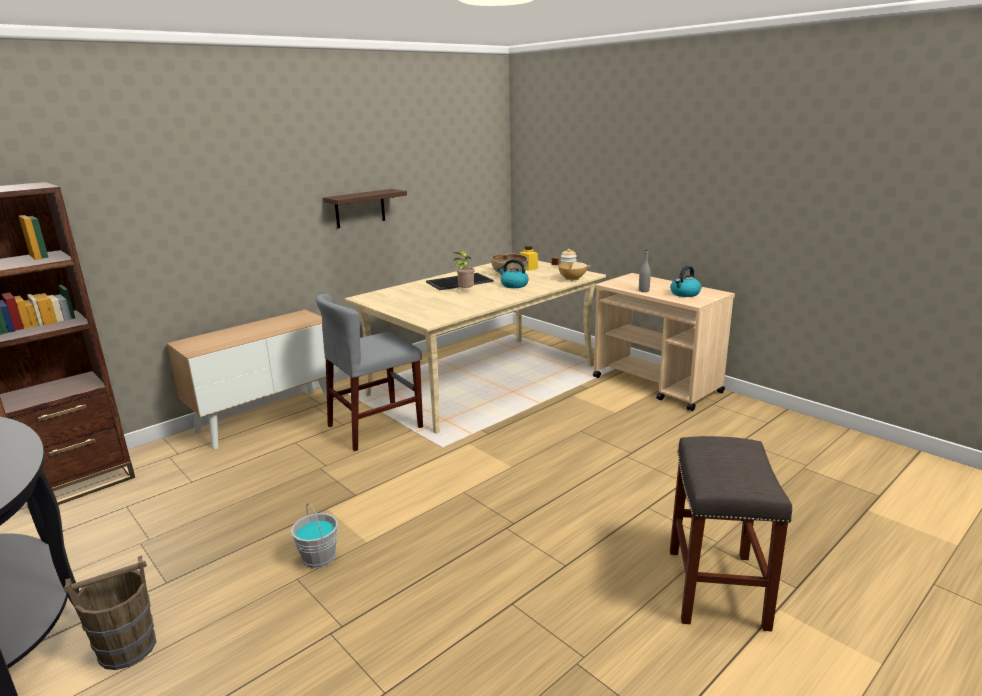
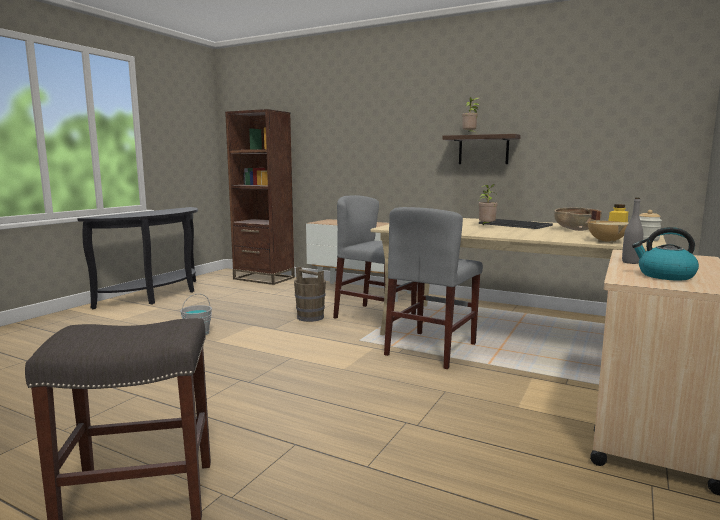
camera: 70 degrees right, 10 degrees down
brown bucket [64,555,156,670] -> brown bucket moved to [294,266,326,322]
kettle [498,259,529,288] -> none
none -> grey chair [384,207,483,369]
none -> potted plant [462,97,480,133]

